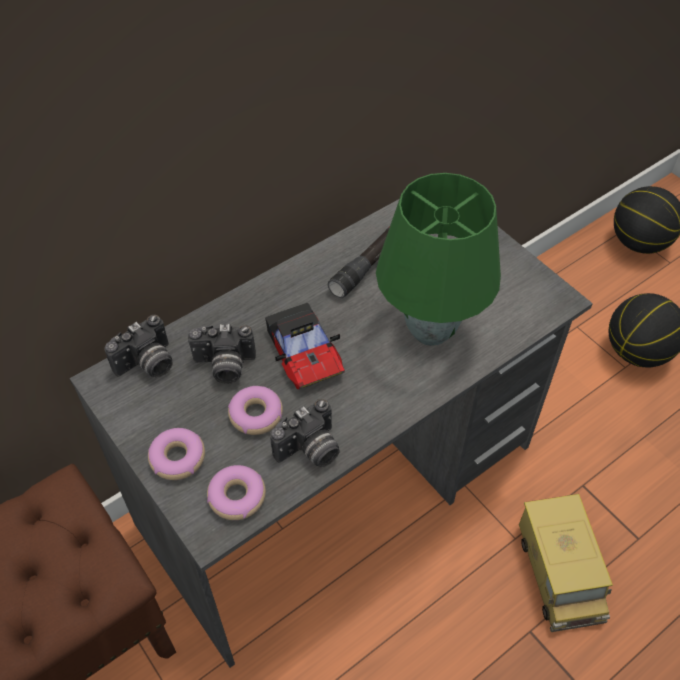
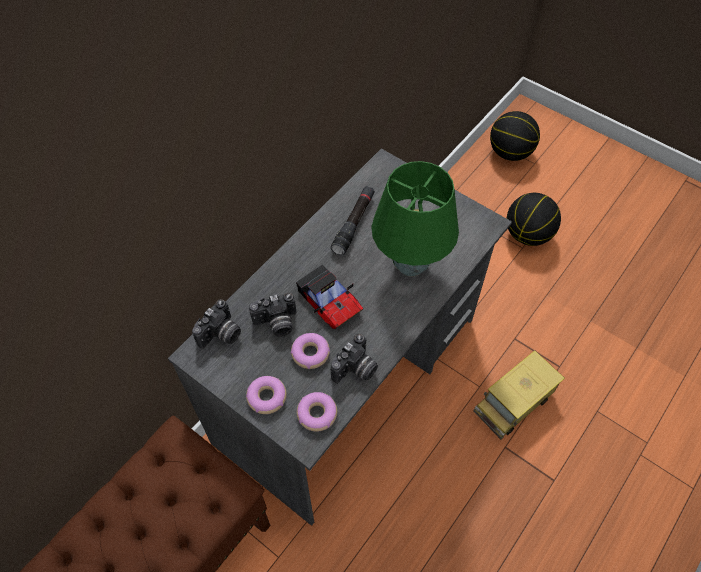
camera: 15 degrees left, 5 degrees up
toy truck [519,494,613,632] -> toy truck turned 75 degrees clockwise [473,350,565,440]

